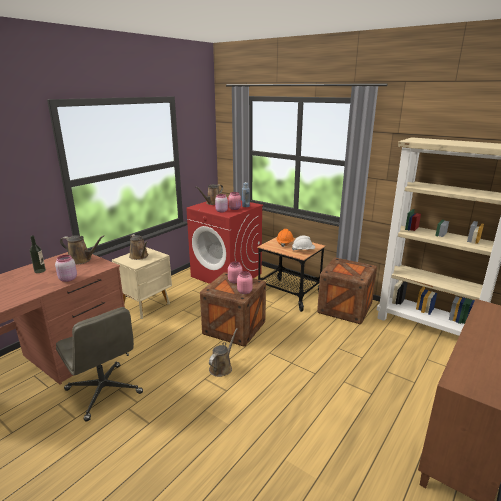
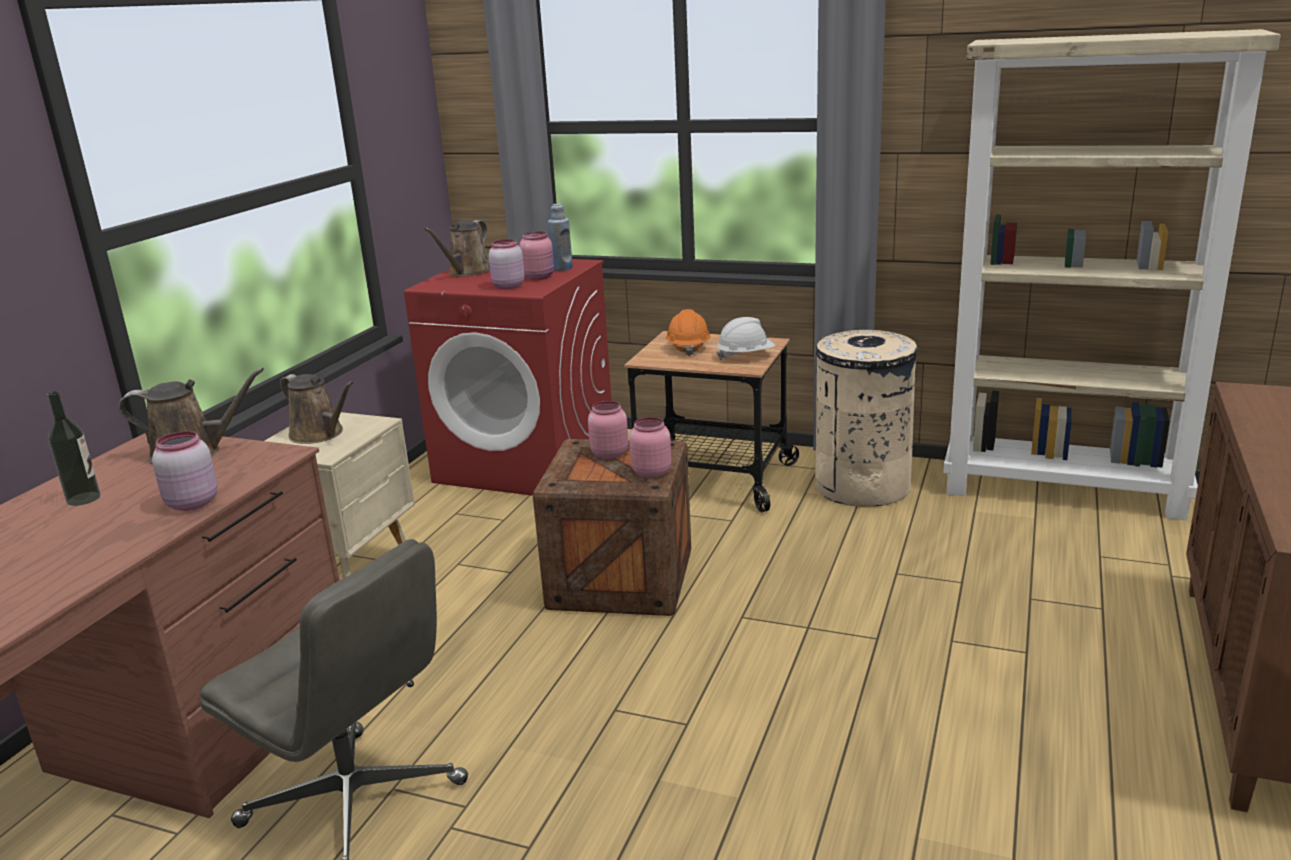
camera: 15 degrees left, 0 degrees up
brown watering can [209,328,238,377] -> none
crate [317,258,377,324] -> beige trash can [815,330,917,507]

